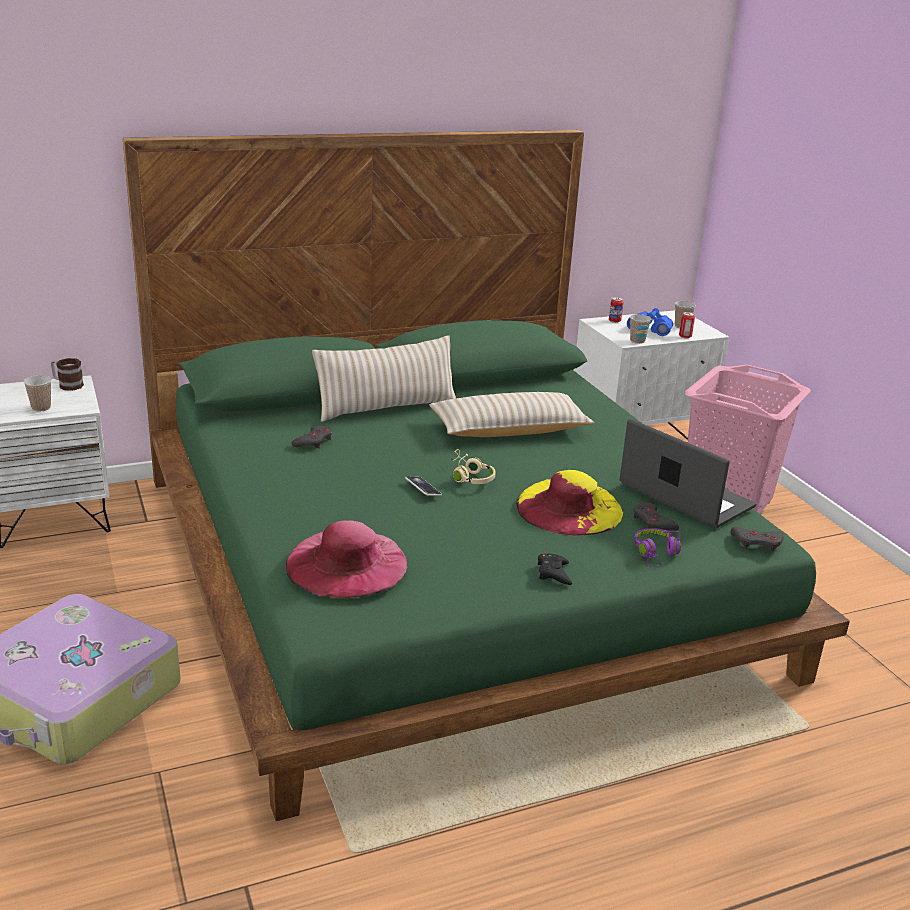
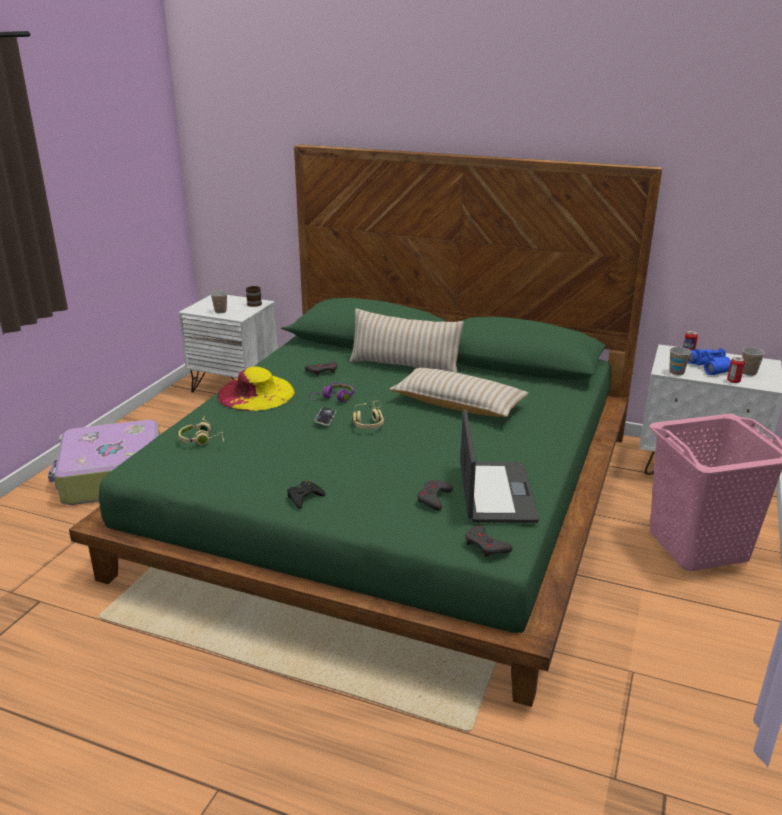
camera: 45 degrees right, 0 degrees up
pink hat [286,520,408,598] -> beige headphones [179,416,224,445]
yellow hat [517,470,623,535] -> yellow hat moved to [217,367,295,411]
purple headphones [634,528,681,567] -> purple headphones moved to [309,382,354,402]

